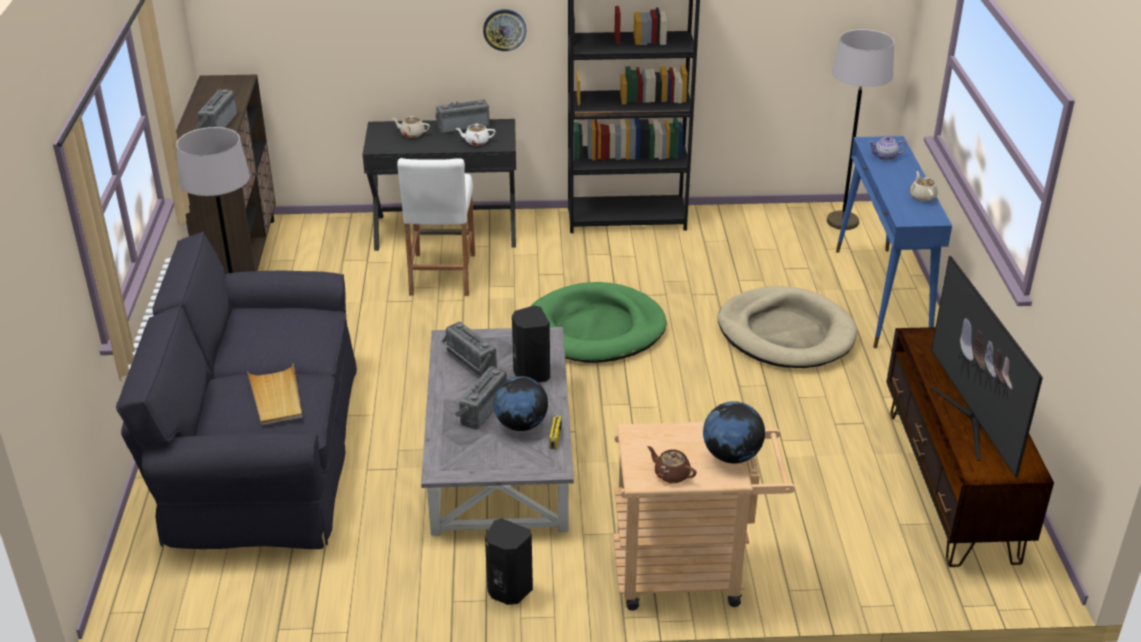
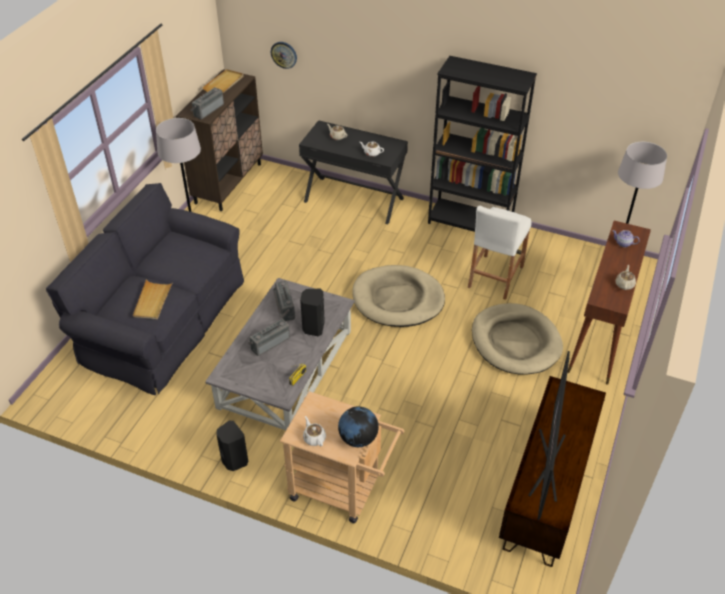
camera: 25 degrees right, 10 degrees up
white stool [397,158,475,296] -> white stool moved to [468,206,532,300]
radio [435,99,490,133] -> none
wall clock [483,9,526,51] -> wall clock moved to [271,42,297,69]
globe [493,376,548,431] -> none
green dog bed [531,282,667,363] -> beige dog bed [352,265,445,327]
brown teapot [647,446,697,483] -> white teapot [303,416,326,446]
blue console table [836,136,952,348] -> brown console table [567,221,651,385]
none -> beige tray [202,69,244,93]

